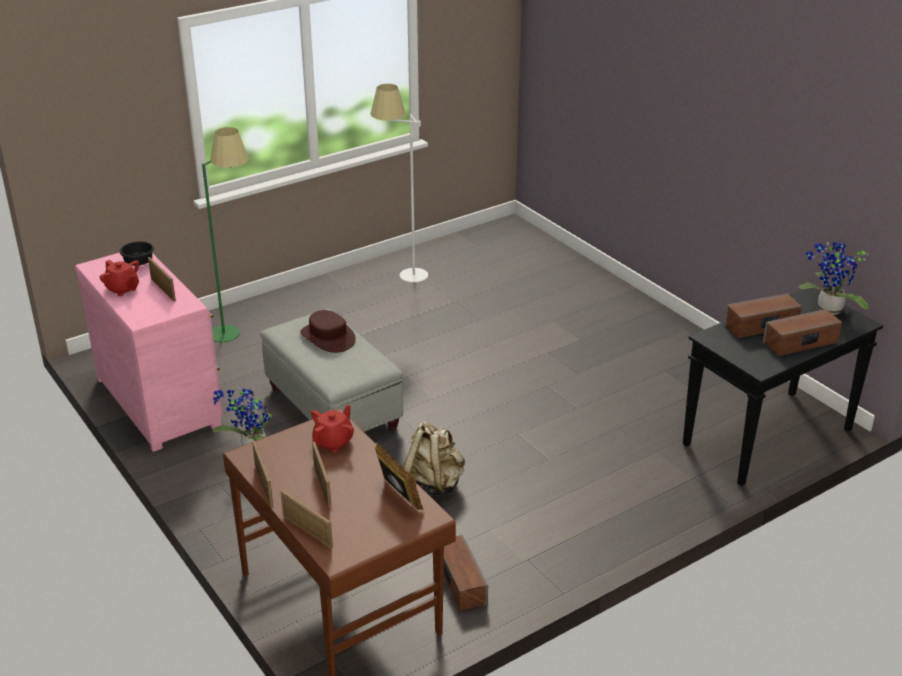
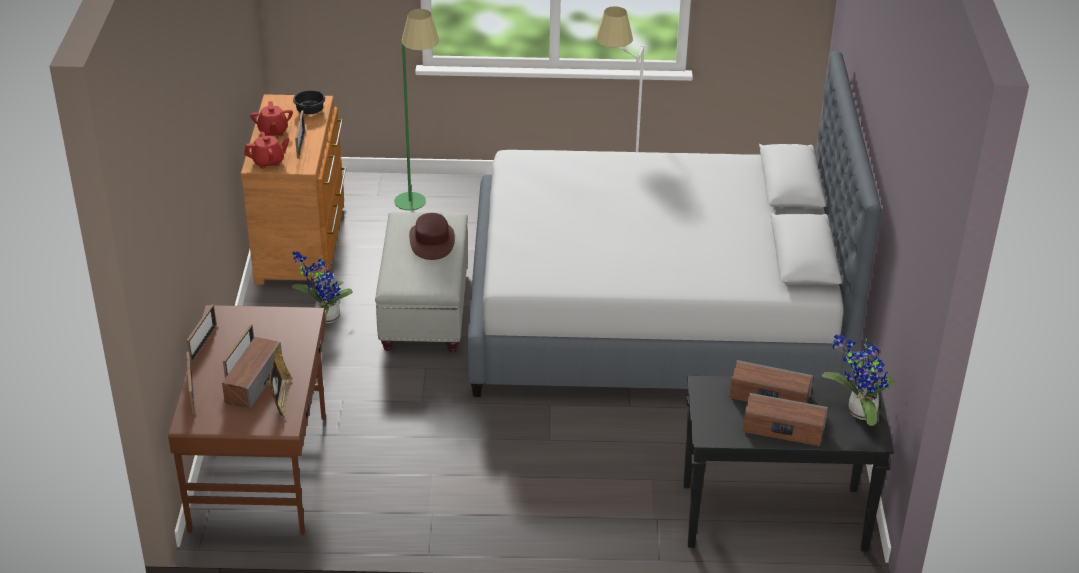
camera: 35 degrees right, 5 degrees up
pink dresser [75,253,223,452] -> brown dresser [240,94,346,286]
red teapot [311,405,354,452] -> red teapot moved to [244,132,289,169]
beige backpack [403,421,465,497] -> none
speaker [443,534,488,611] -> speaker moved to [222,337,282,410]
none -> grey bed [467,50,881,397]

